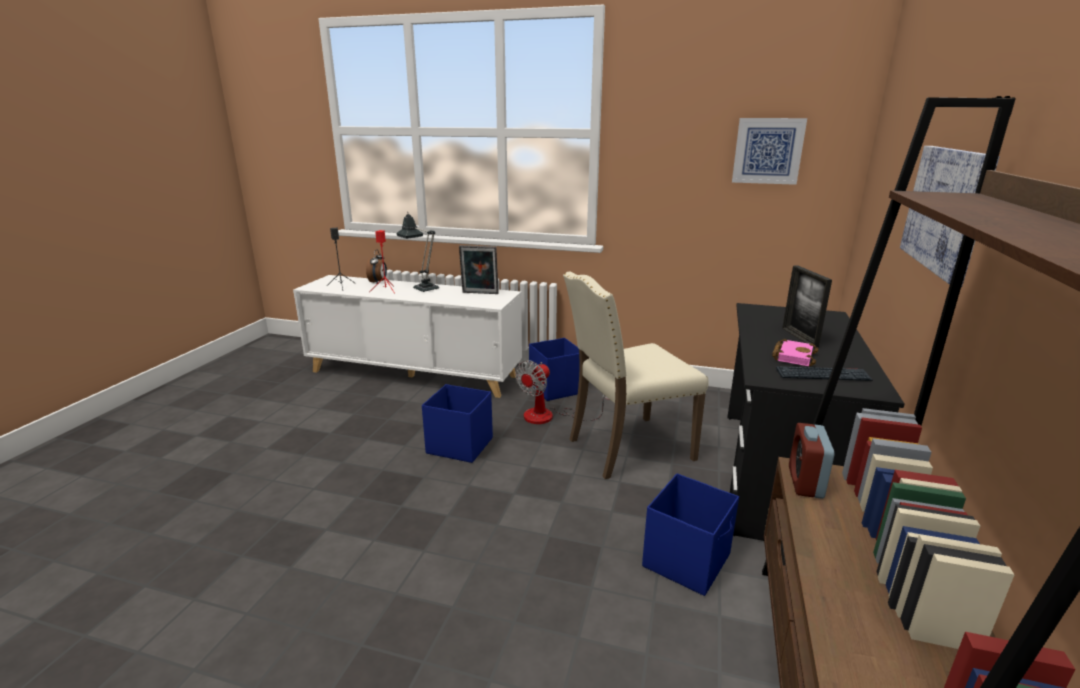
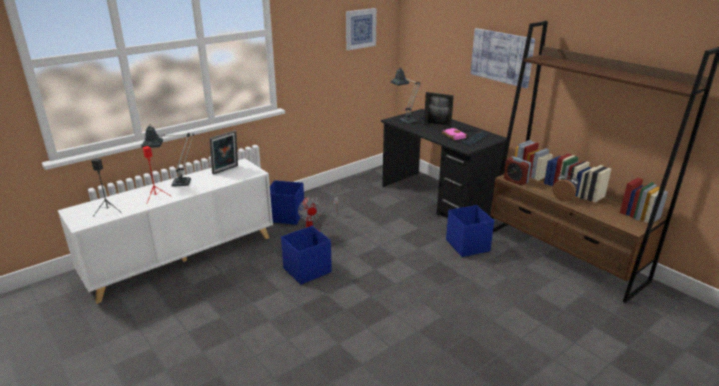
camera: 55 degrees left, 5 degrees up
alarm clock [366,250,387,283] -> alarm clock moved to [553,171,578,202]
beige chair [563,271,709,479] -> none
none -> table lamp [391,66,421,124]

